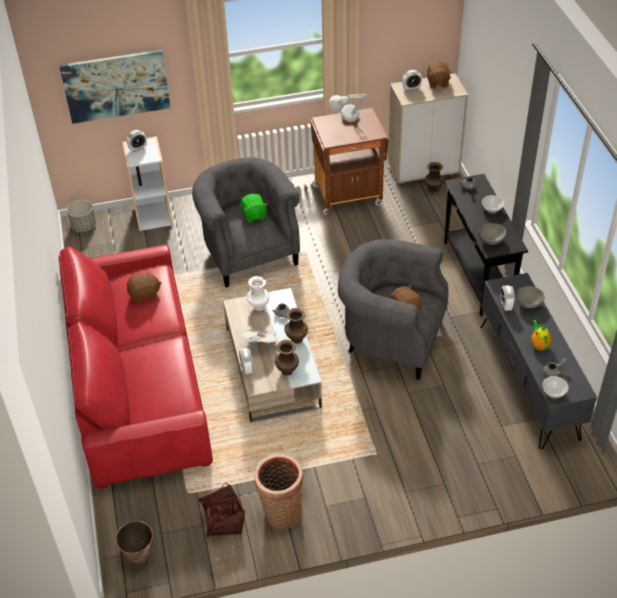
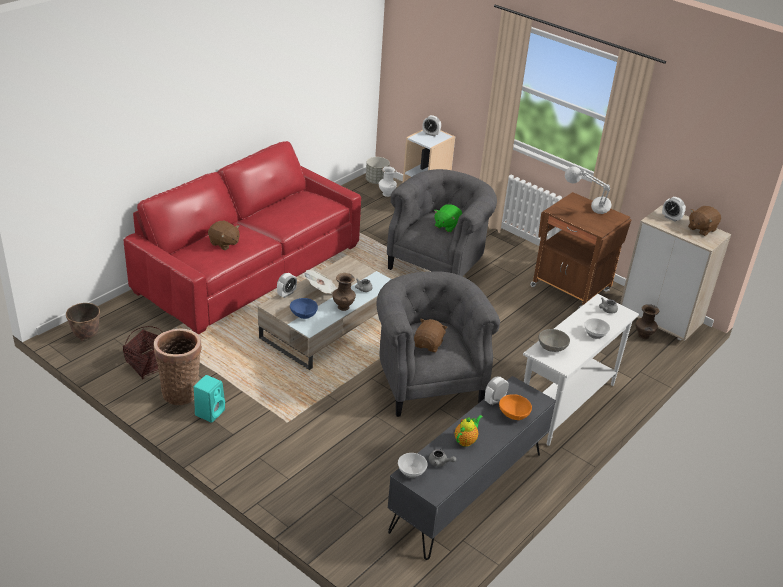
camera: 50 degrees right, 10 degrees down
picture [59,50,170,124] -> none
brown plush toy [127,271,162,303] -> brown plush toy moved to [208,221,240,250]
white vase [247,276,269,311] -> white vase moved to [379,166,397,197]
brown vase [275,340,299,376] -> blue bowl [290,298,318,319]
black console table [444,174,528,316] -> white console table [523,294,639,446]
grey bowl [516,286,545,308] -> orange bowl [499,394,532,420]
none -> turquoise speaker [194,375,225,423]

